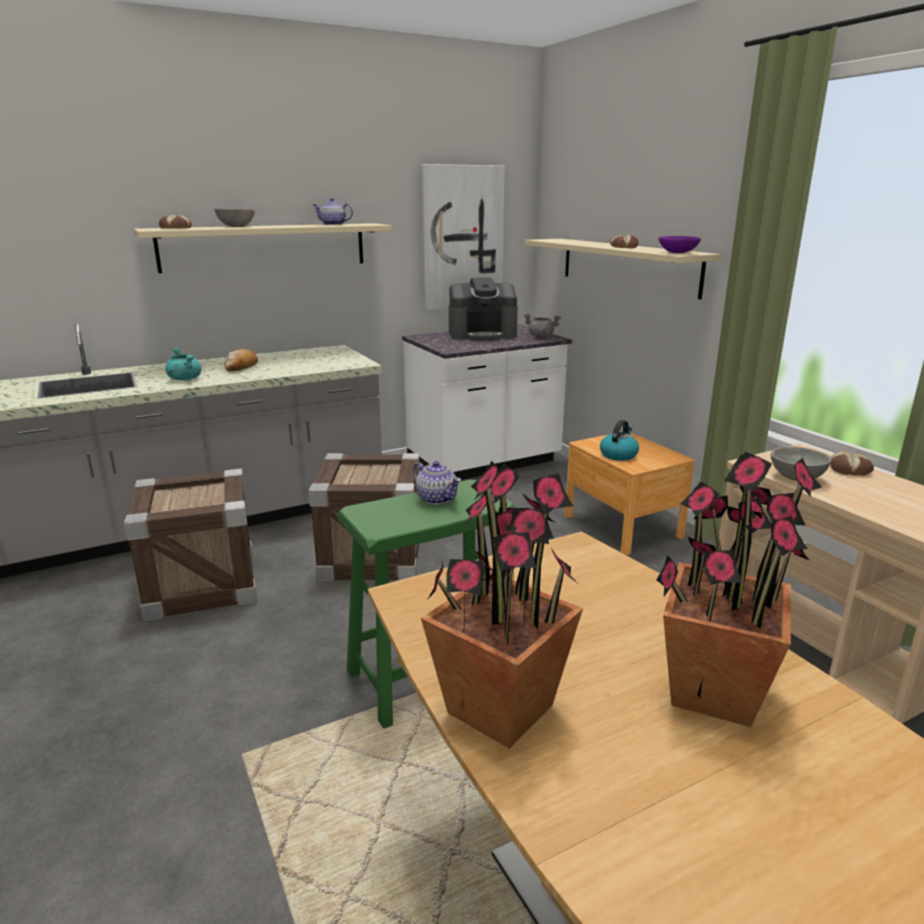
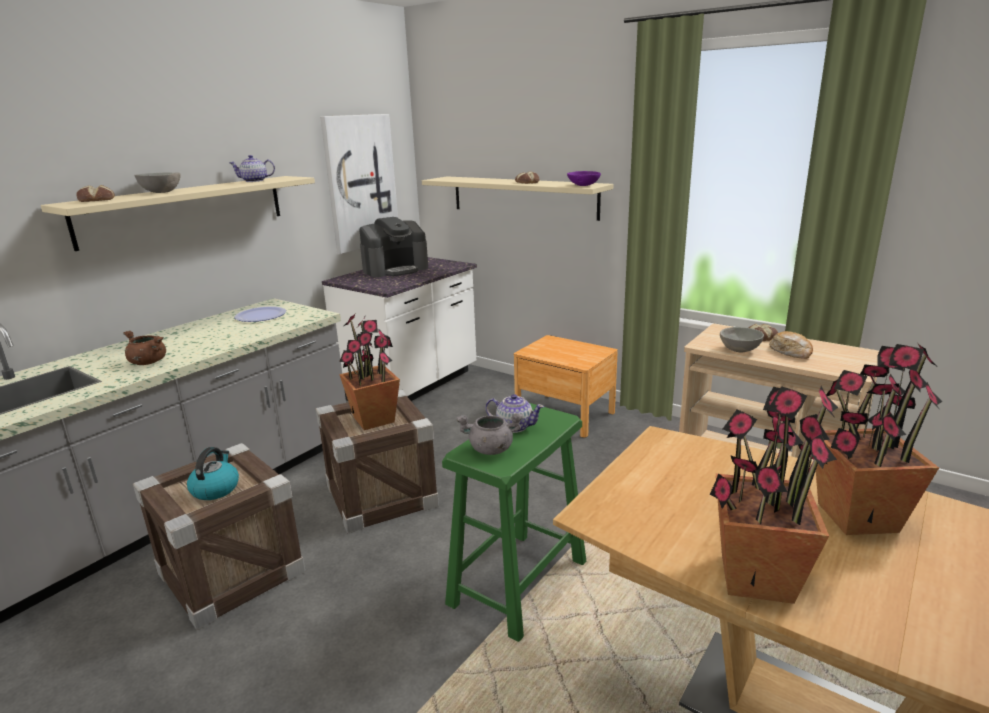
camera: 25 degrees left, 0 degrees up
turquoise cooking pot [165,348,201,380] -> brown cooking pot [123,331,166,365]
bread [224,349,258,371] -> bread moved to [769,331,813,359]
grey cooking pot [524,313,561,338] -> grey cooking pot moved to [456,413,523,455]
kettle [600,420,639,461] -> kettle moved to [187,447,239,500]
none -> plate [234,306,286,322]
none -> potted plant [339,314,400,430]

